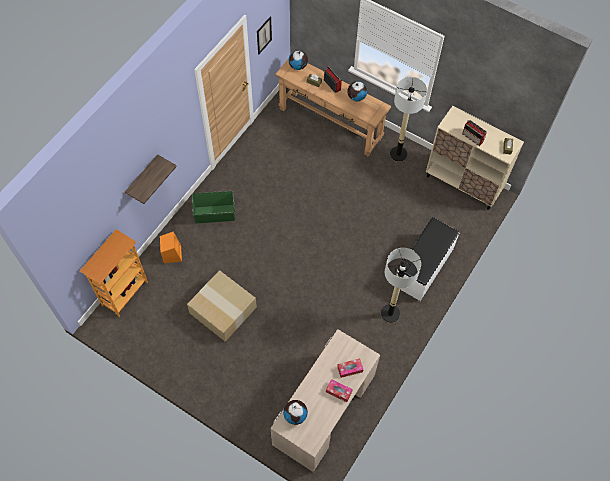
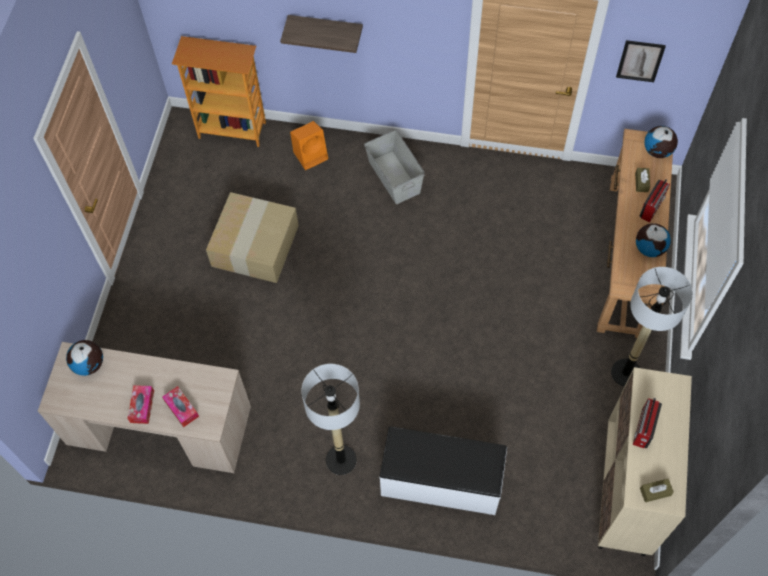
camera: 70 degrees right, 0 degrees up
green storage box [192,191,235,223] -> grey storage box [364,130,425,204]

